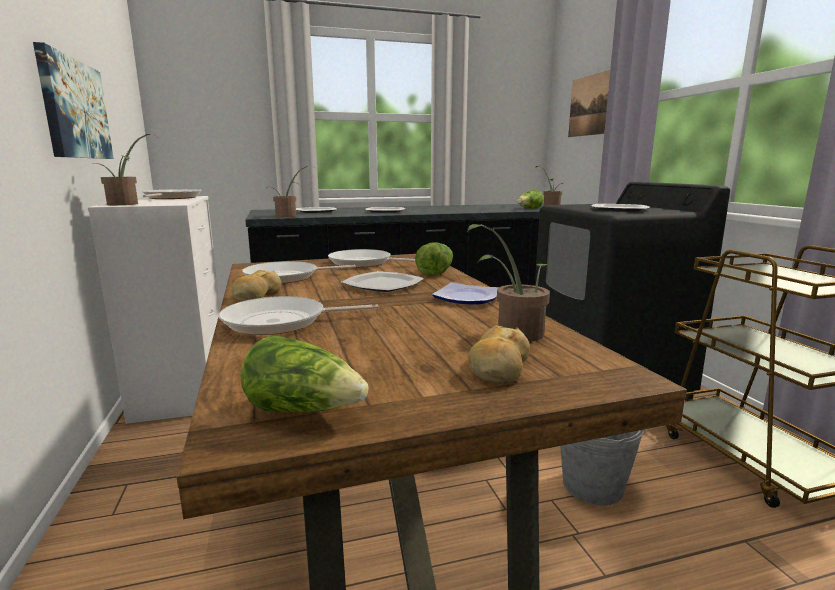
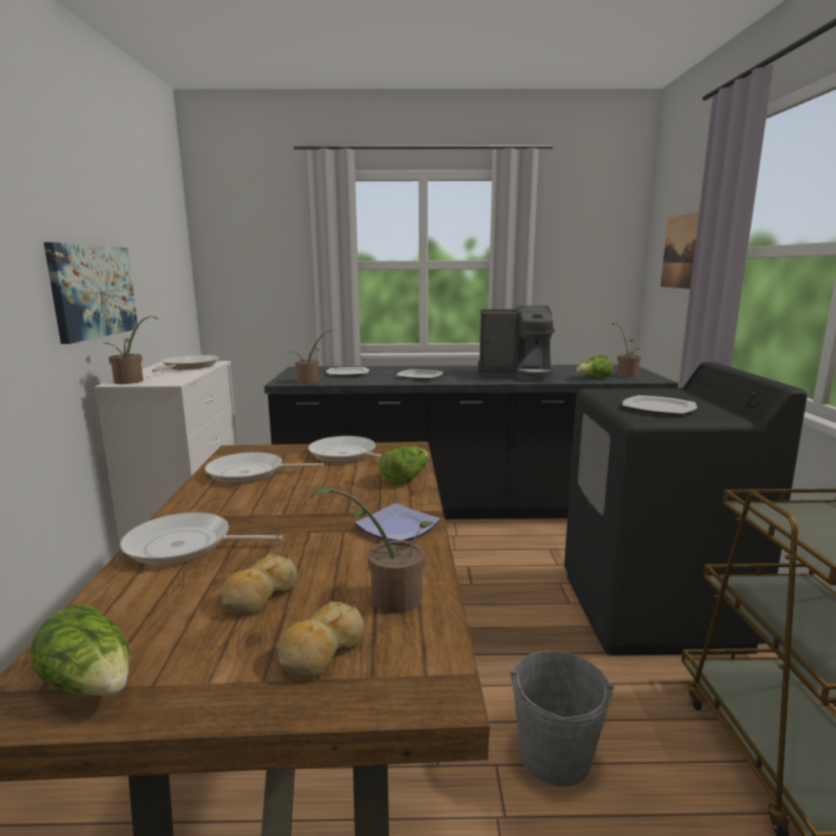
camera: 15 degrees right, 0 degrees up
bread [232,270,282,302] -> bread moved to [222,554,298,616]
plate [341,271,424,292] -> none
none -> coffee machine [478,306,555,380]

